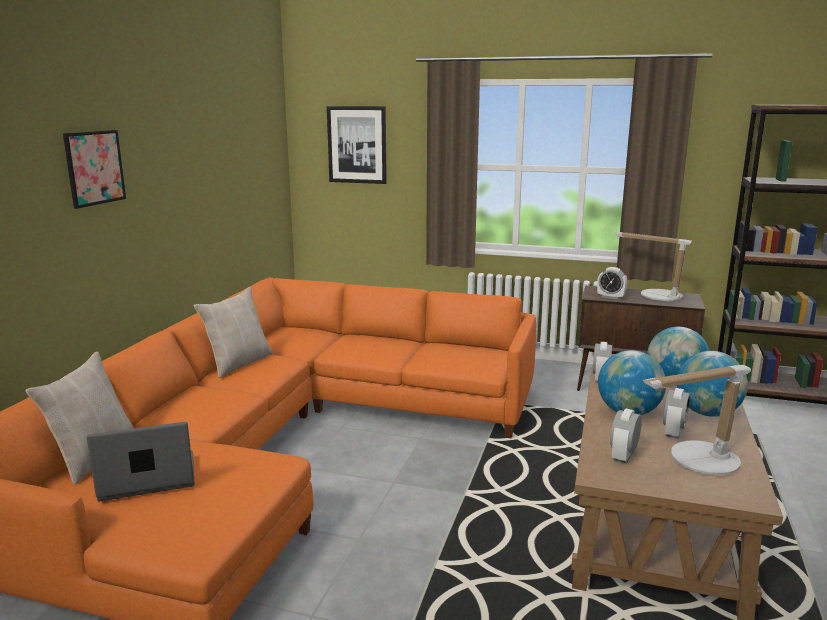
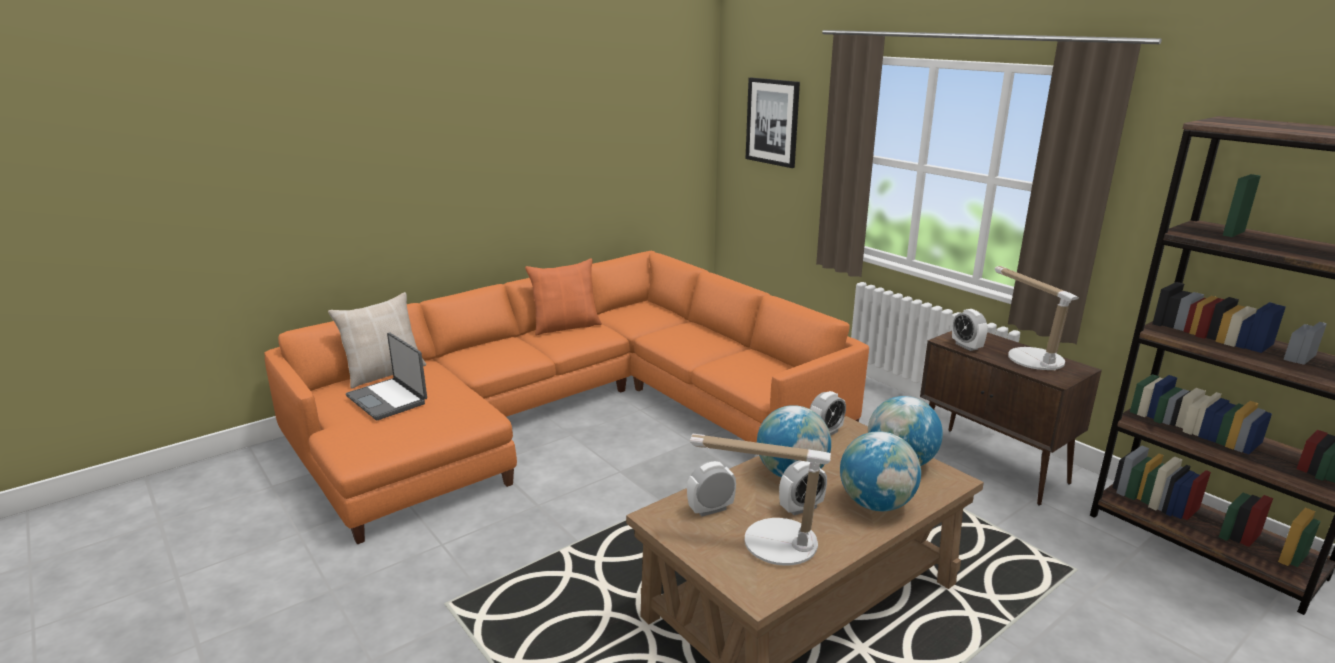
camera: 35 degrees right, 5 degrees up
picture [63,130,126,209] -> none
laptop [87,422,194,501] -> laptop turned 150 degrees counterclockwise [346,332,427,420]
beige pillow [194,287,273,378] -> orange pillow [525,258,602,336]

